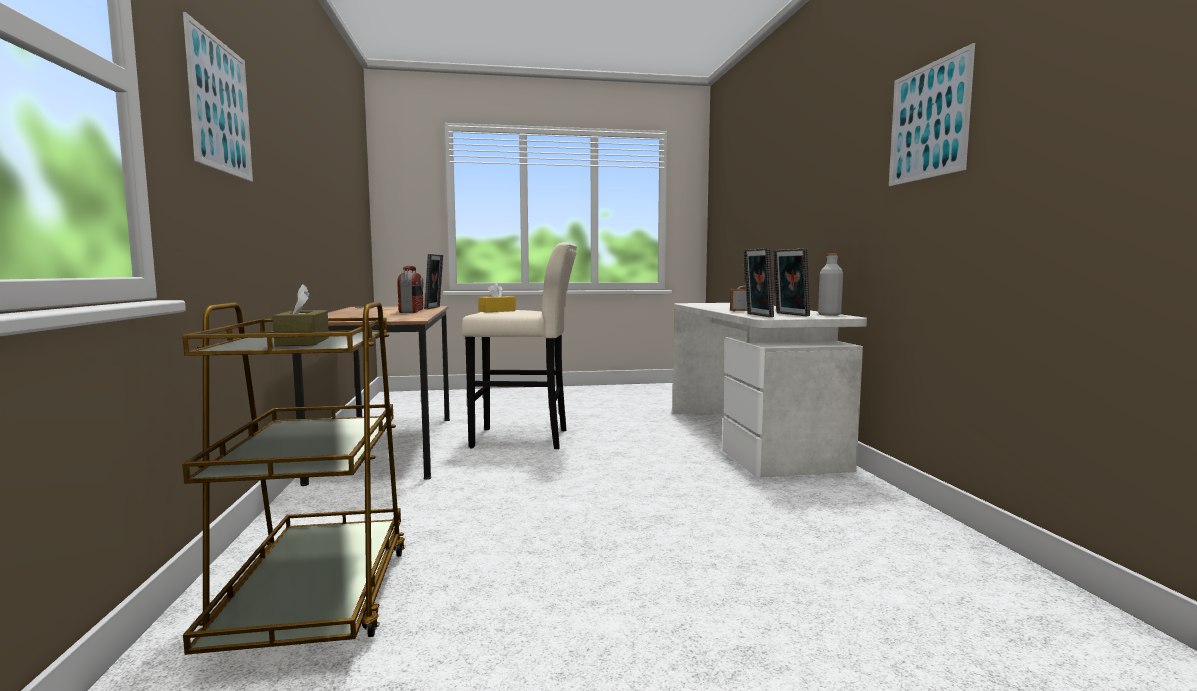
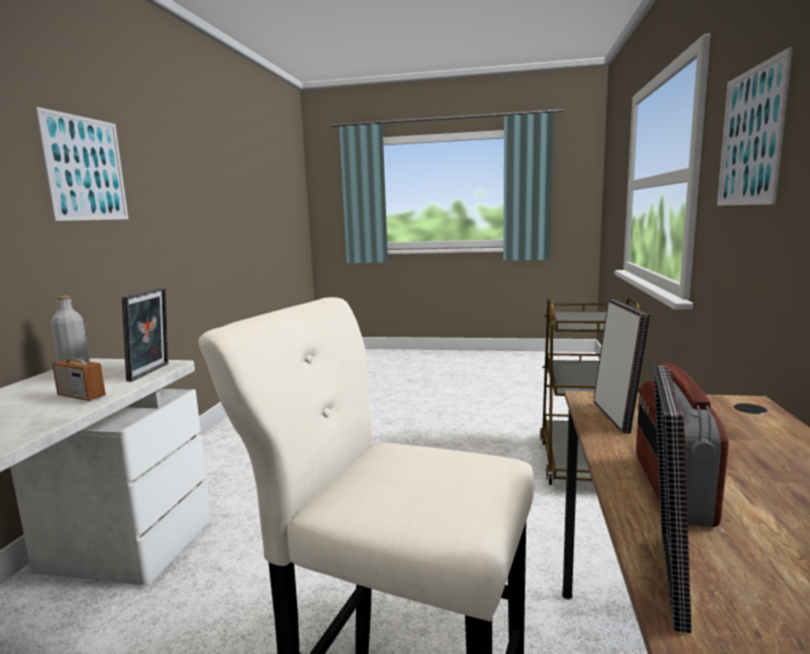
camera: 160 degrees left, 5 degrees up
brown tissue box [273,284,329,346] -> none
yellow tissue box [478,283,516,312] -> none
picture frame [774,248,810,316] -> picture frame moved to [593,299,650,434]

